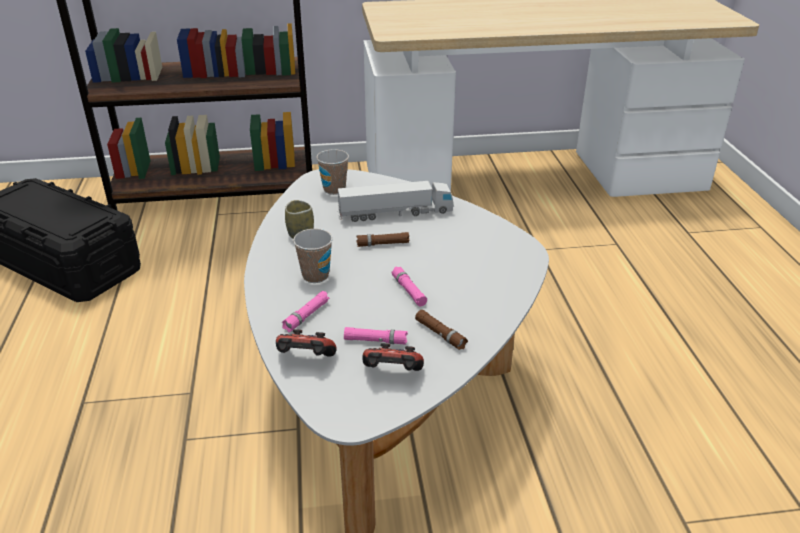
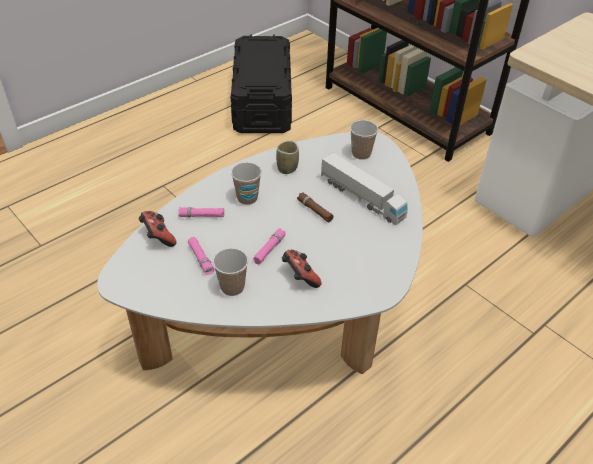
camera: 55 degrees right, 10 degrees up
game controller [362,343,424,371] -> game controller moved to [282,250,322,288]
brown flashlight [415,310,468,350] -> cup [213,248,248,296]

